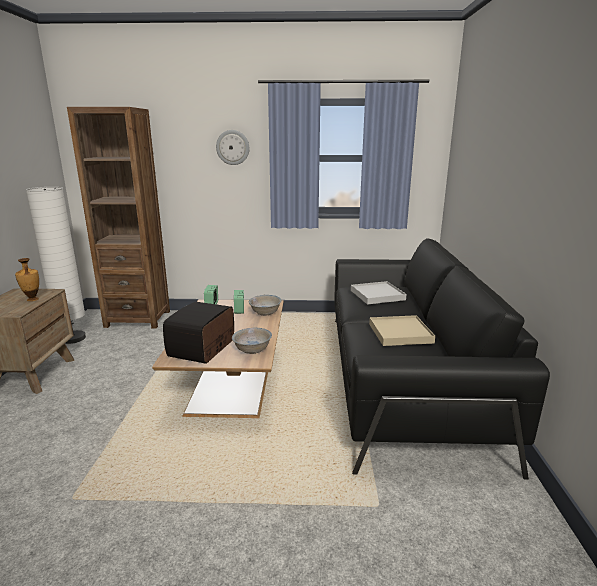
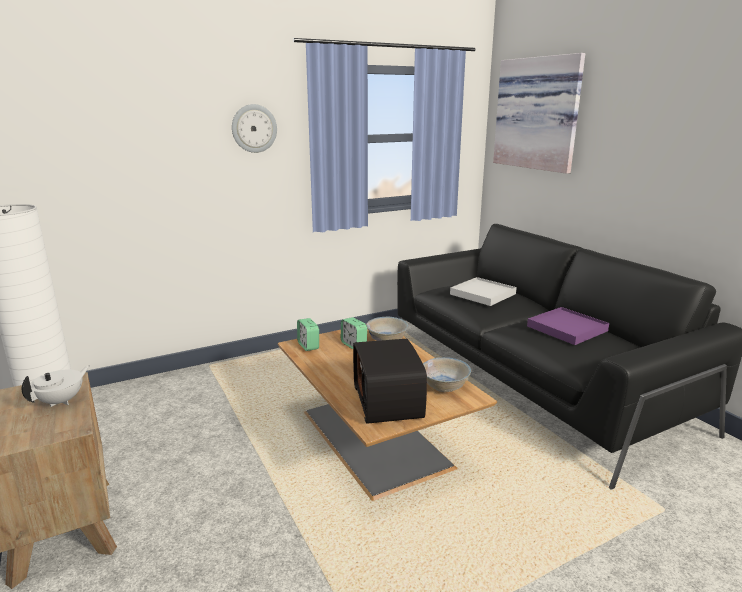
camera: 30 degrees left, 0 degrees up
vase [15,258,39,301] -> white teapot [22,366,89,407]
brown bookcase [67,107,170,329] -> none
beige tray [369,315,435,346] -> purple tray [527,307,609,345]
none -> picture [493,53,585,174]

